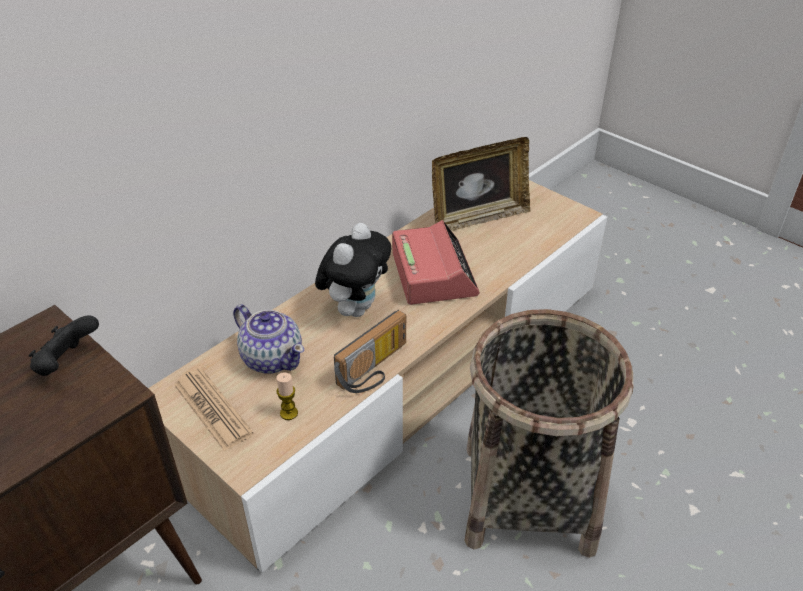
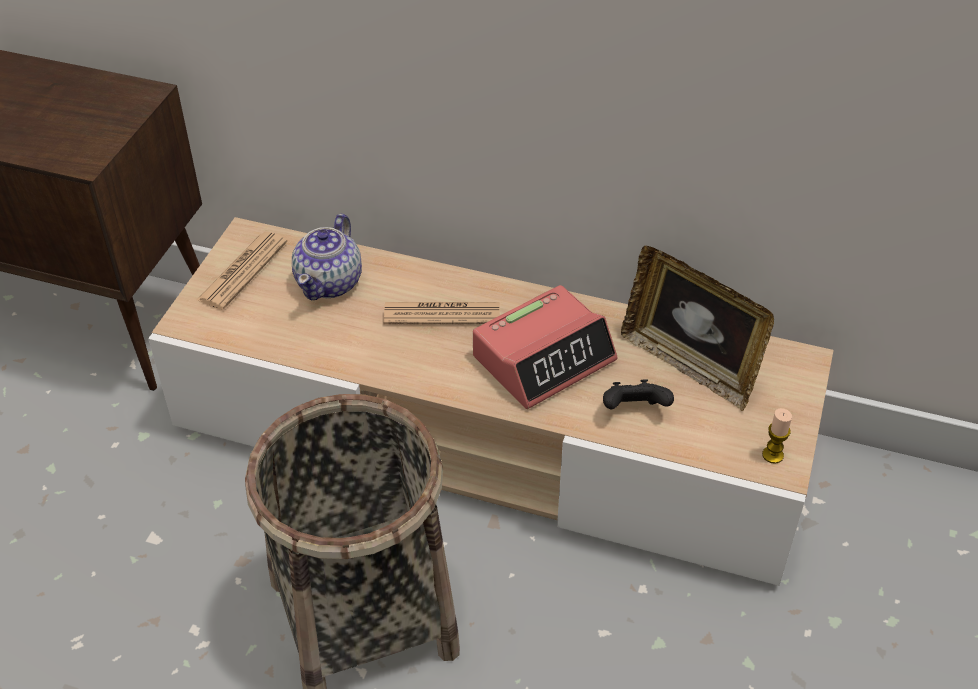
camera: 65 degrees right, 5 degrees up
black game controller [29,315,99,376] -> black game controller moved to [603,379,674,410]
candle [276,372,298,420] -> candle moved to [762,408,792,464]
plush toy [315,223,391,317] -> newspaper [383,302,500,325]
radio [334,310,406,393] -> none

